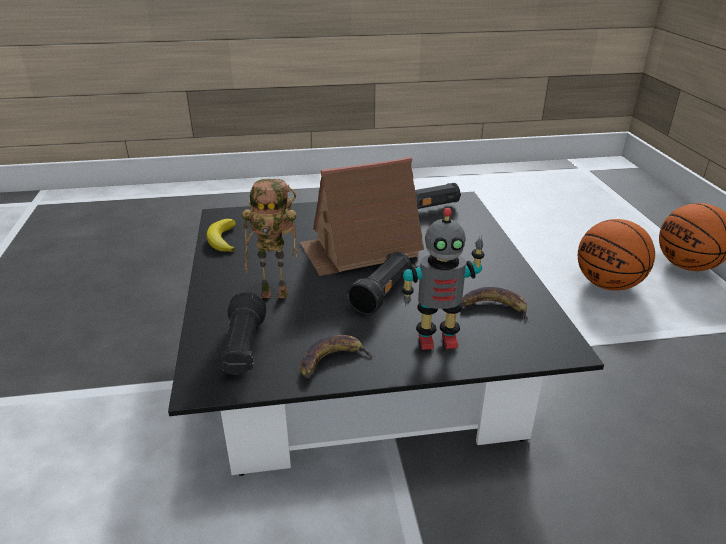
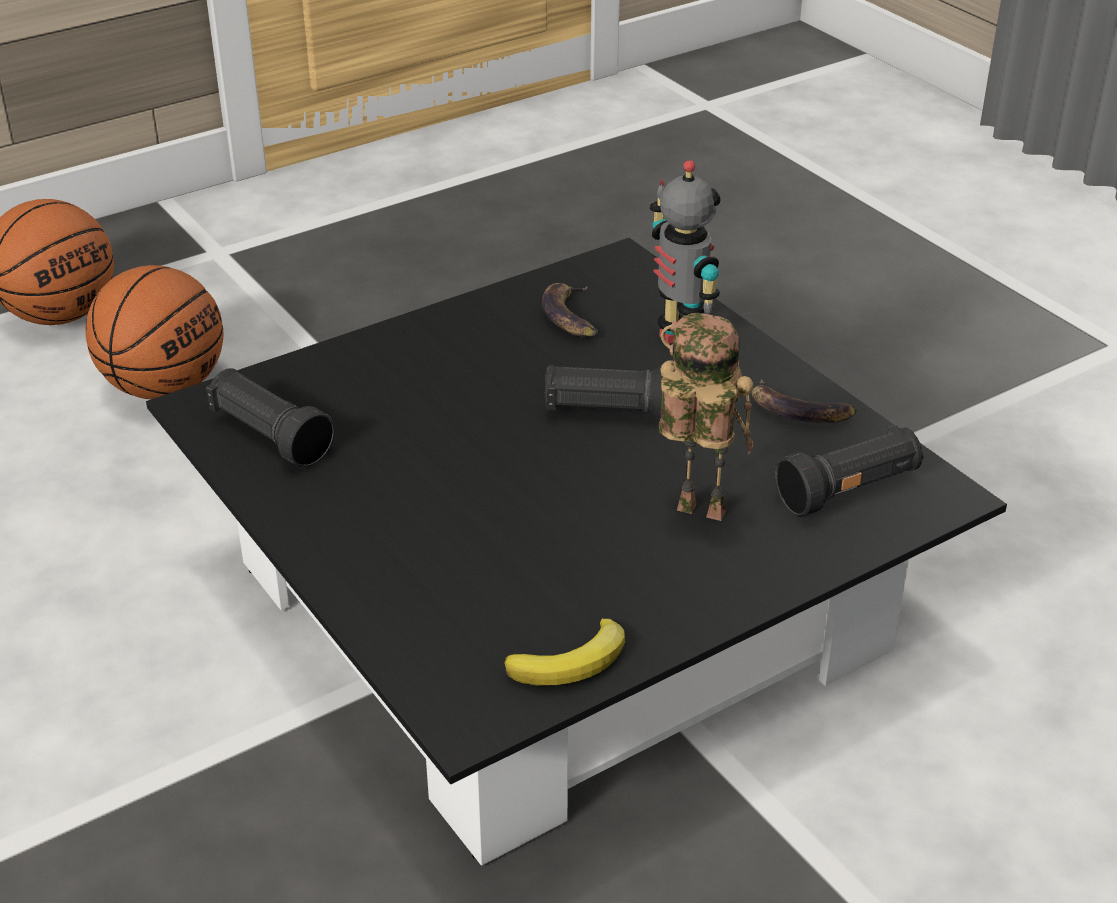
camera: 115 degrees left, 5 degrees up
toy robot [242,179,298,298] -> toy robot turned 45 degrees counterclockwise [659,313,754,521]
toy house [300,157,424,276] -> none

